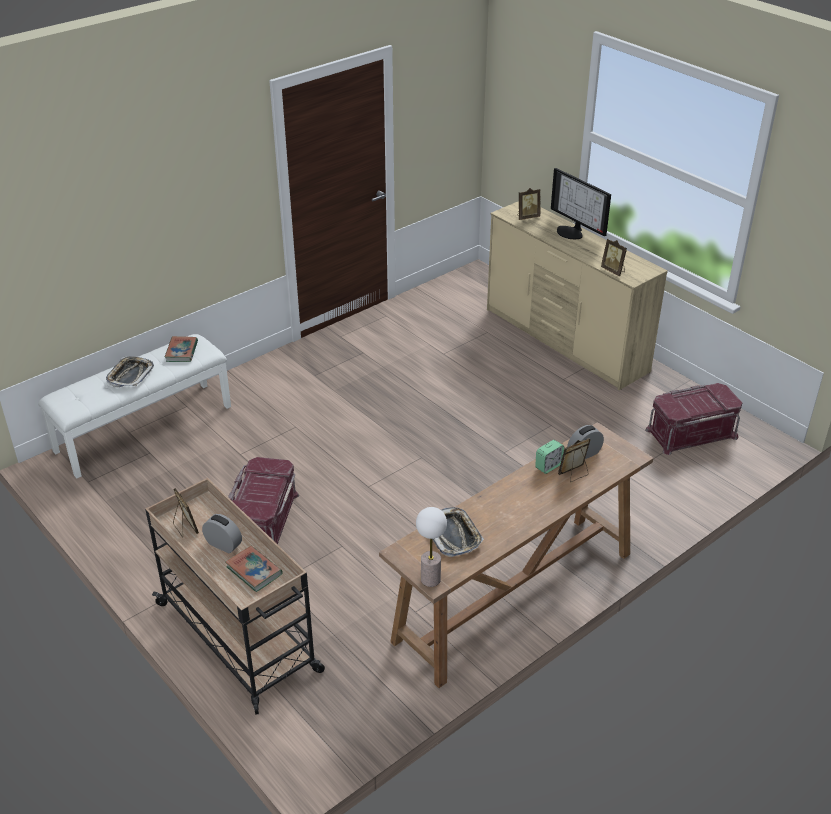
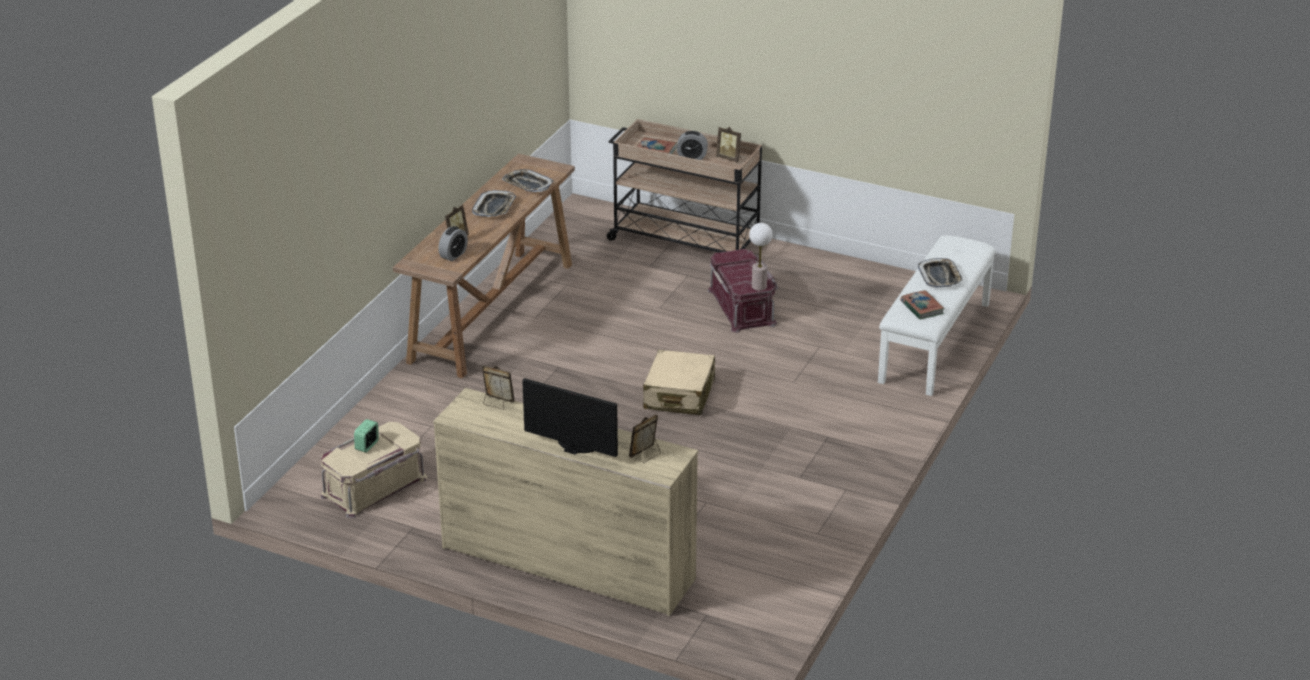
camera: 155 degrees right, 5 degrees down
table lamp [416,507,447,587] -> table lamp moved to [749,223,773,291]
alarm clock [535,440,564,474] -> alarm clock moved to [354,419,379,452]
red storage box [645,383,742,455] -> beige storage box [321,422,427,518]
none -> tray [472,190,516,217]
none -> beige suitcase [643,350,715,415]

